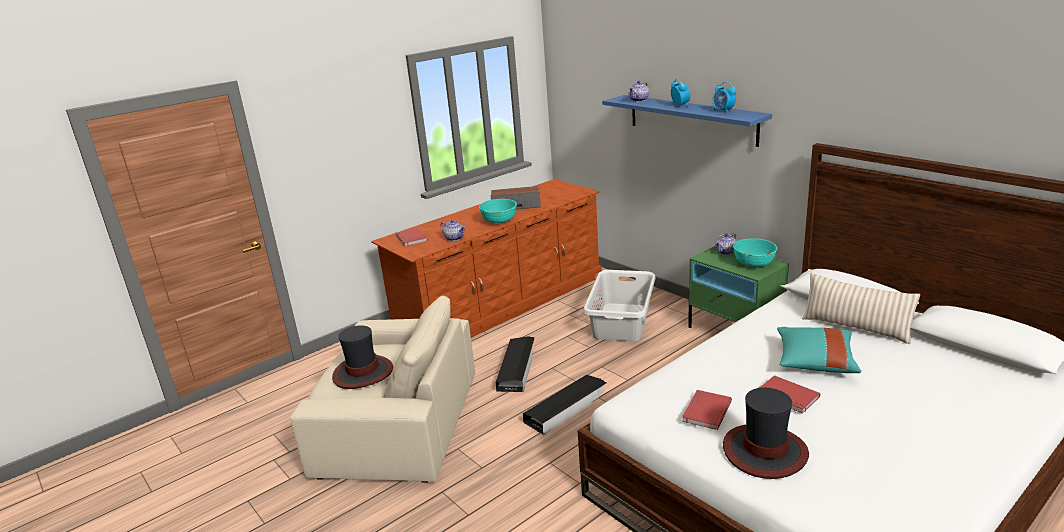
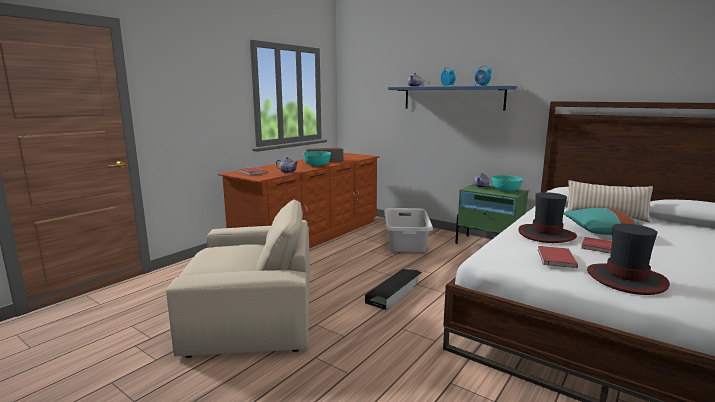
camera: 15 degrees left, 10 degrees down
hat [332,325,393,389] -> hat moved to [518,192,577,243]
black storage box [495,336,535,392] -> none

